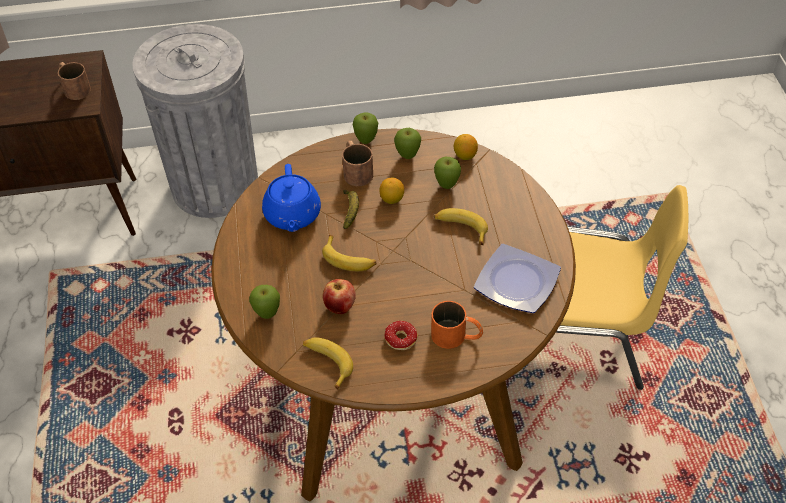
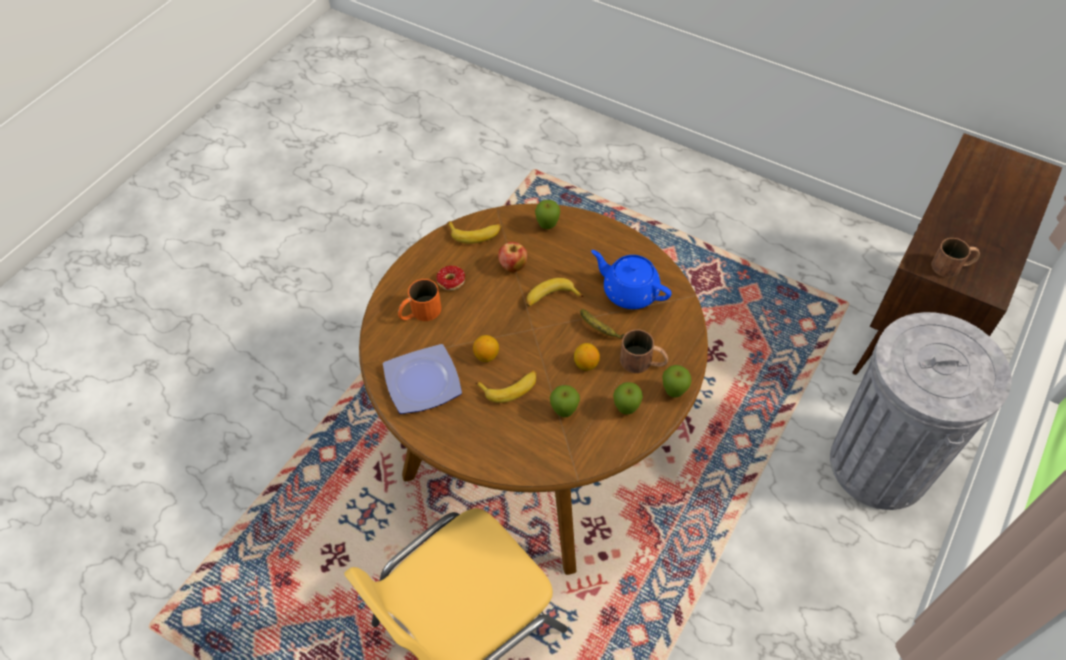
camera: 130 degrees right, 5 degrees up
lemon [454,134,478,160] -> lemon moved to [473,335,499,362]

